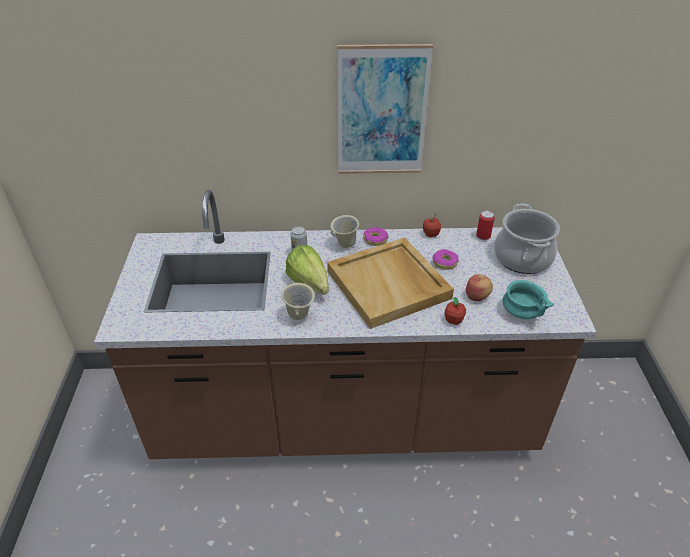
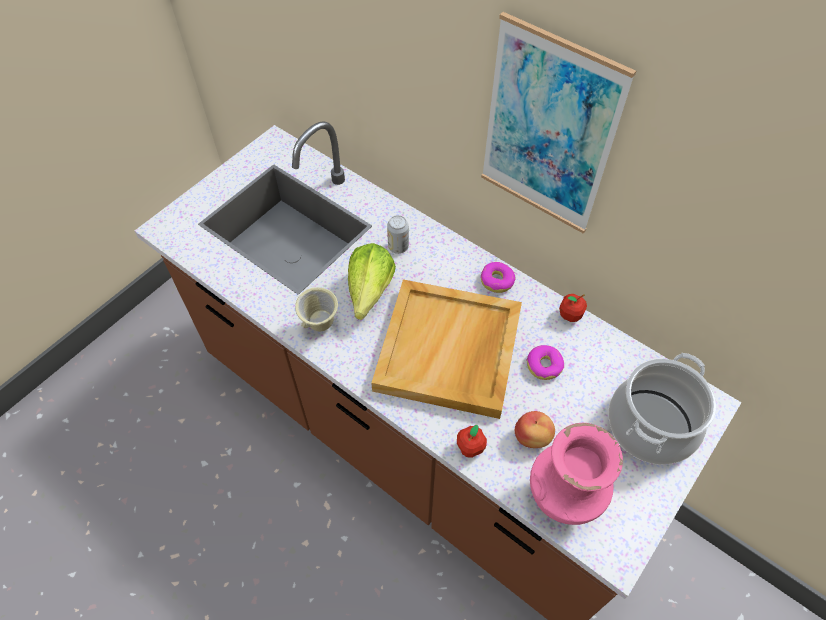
camera: 40 degrees right, 15 degrees up
beige mug [330,215,359,248] -> none
can [476,211,495,241] -> none
turquoise bowl [502,280,554,319] -> pink vase [530,423,623,525]

